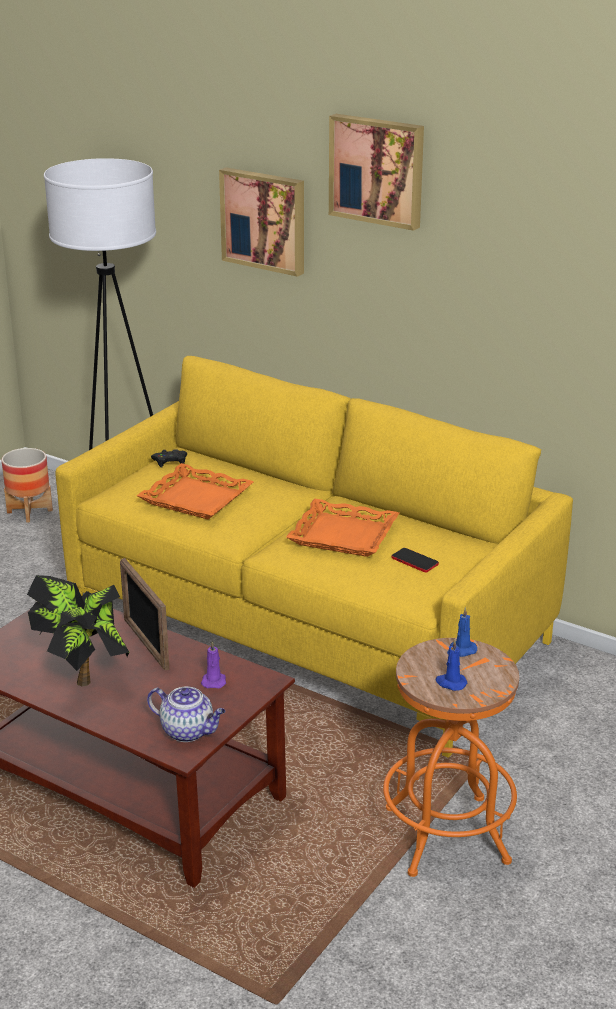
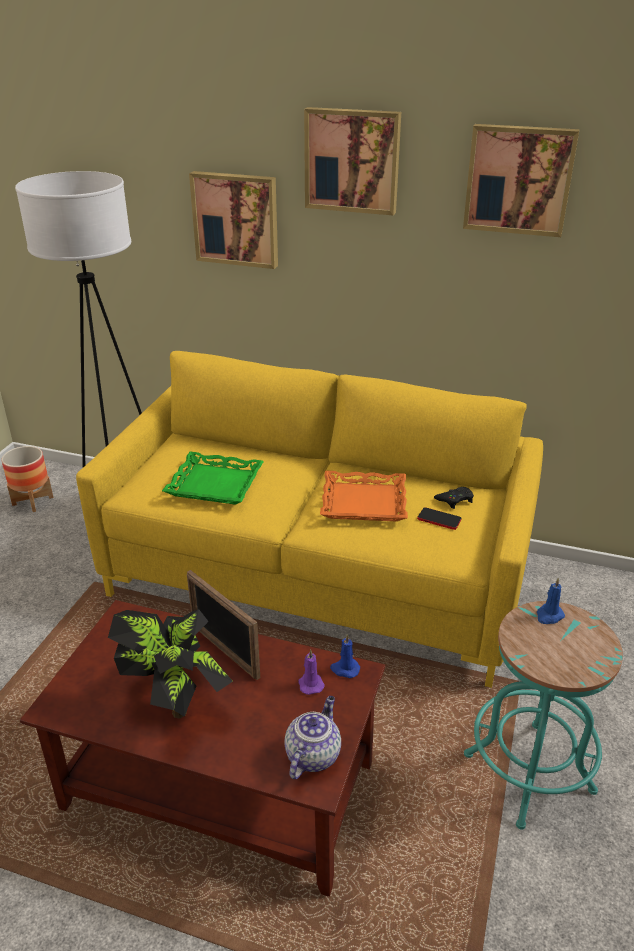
camera: 15 degrees left, 5 degrees up
orange tray [136,463,253,520] -> green tray [162,452,264,505]
teapot [147,686,226,742] -> teapot turned 75 degrees counterclockwise [284,696,341,779]
black game controller [151,449,187,468] -> black game controller moved to [434,487,474,509]
orange stool [383,638,519,877] -> turquoise stool [464,601,623,830]
blue candle [436,639,467,691] -> blue candle moved to [330,634,360,678]
none -> picture [463,124,580,237]

